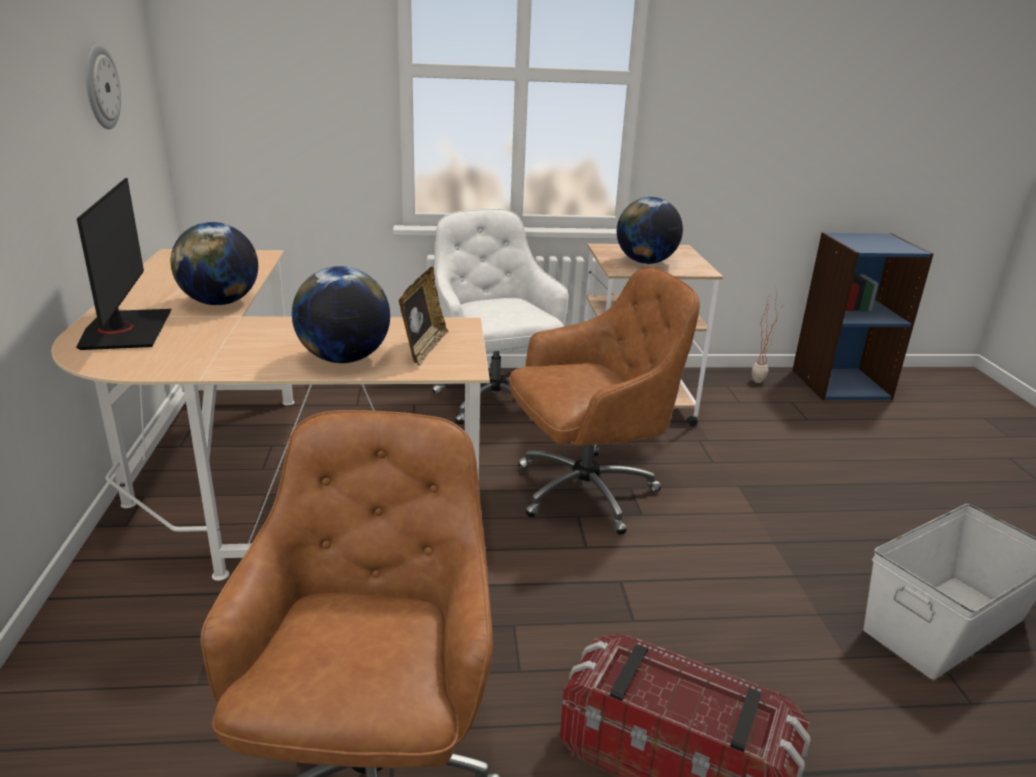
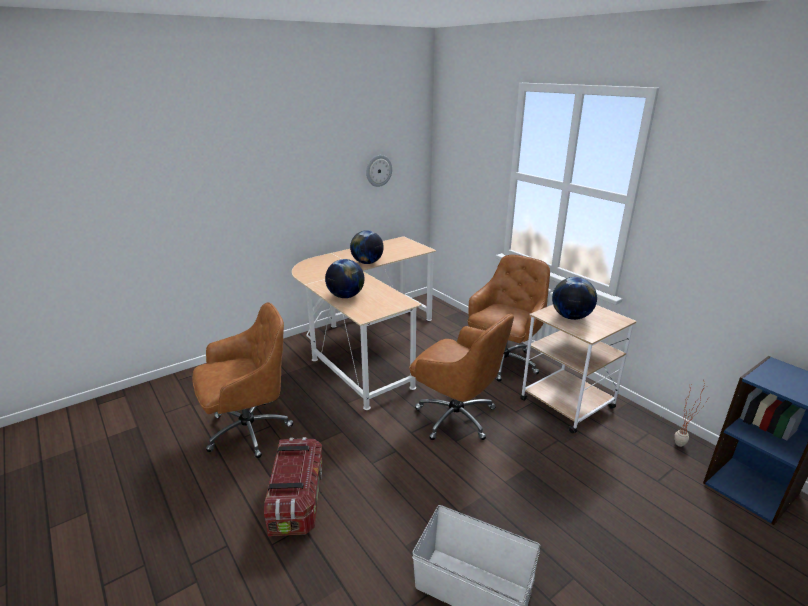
camera: 60 degrees right, 0 degrees up
monitor [76,178,172,350] -> none
picture frame [399,267,449,366] -> none
white office chair [433,209,569,424] -> brown office chair [467,255,550,381]

